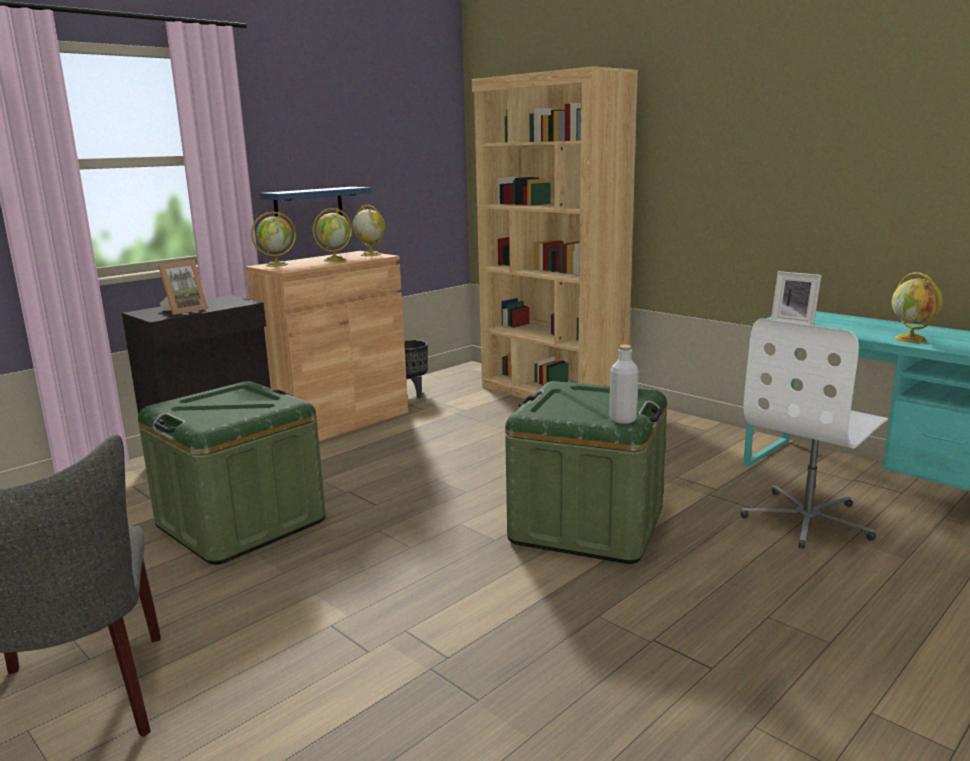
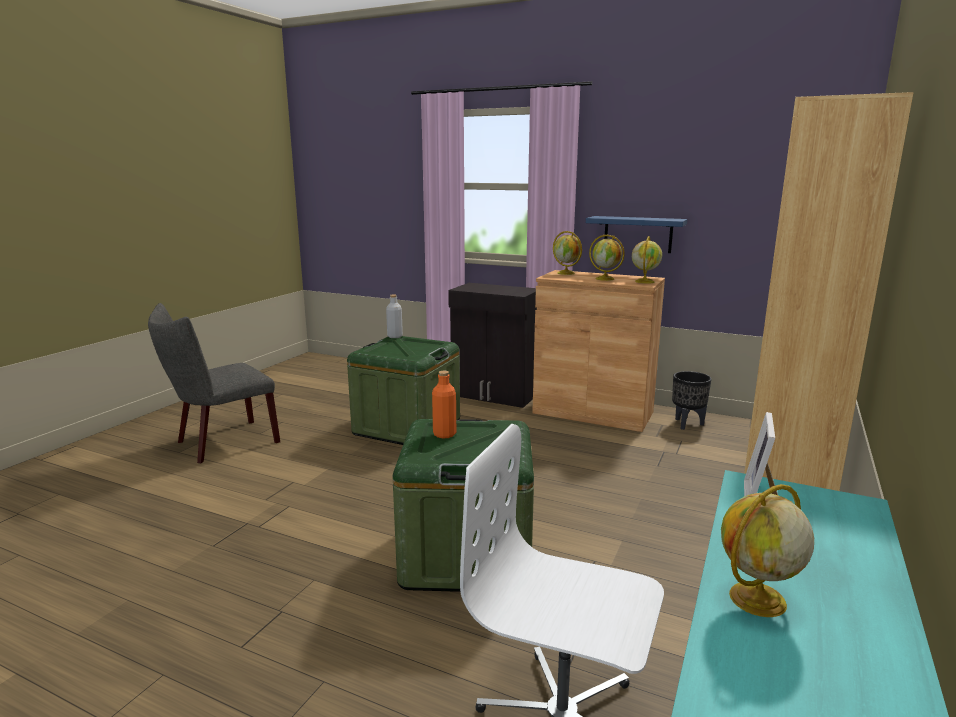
camera: 70 degrees right, 0 degrees up
picture frame [158,260,208,315] -> none
grey bottle [609,345,639,424] -> grey bottle moved to [386,294,403,338]
none -> orange bottle [432,371,456,439]

